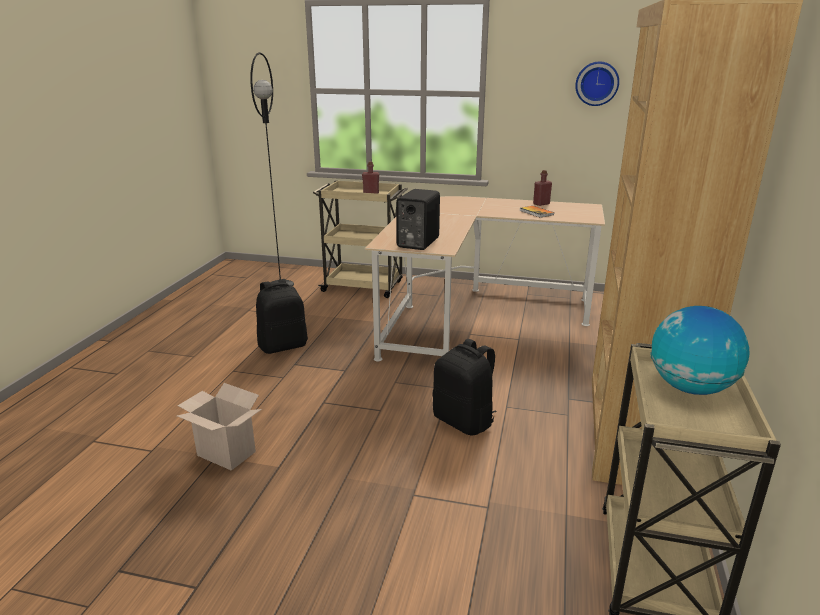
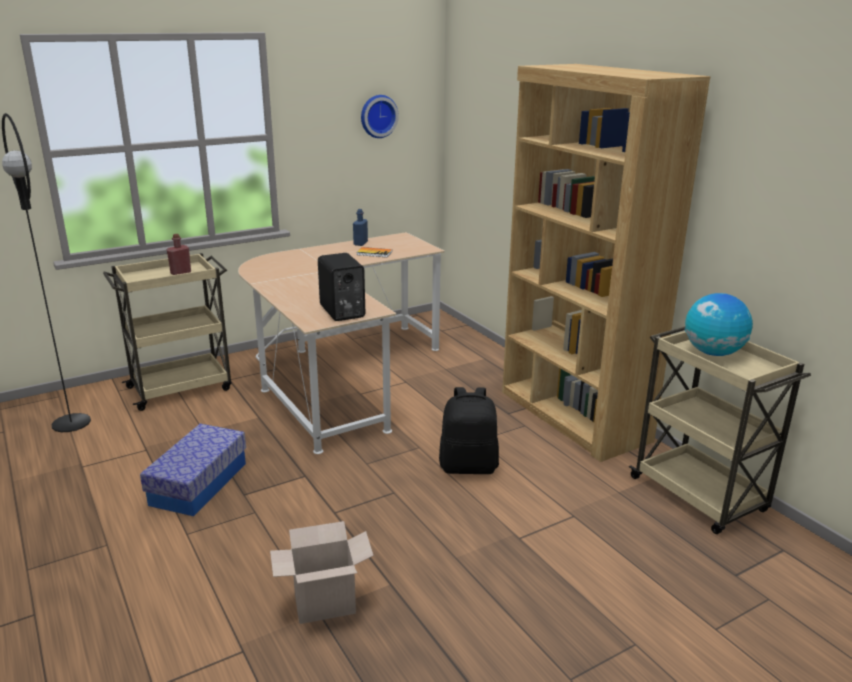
camera: 45 degrees left, 0 degrees up
black backpack [256,279,308,354] -> storage box [140,424,246,516]
red bottle [533,170,552,206] -> blue bottle [353,209,368,246]

